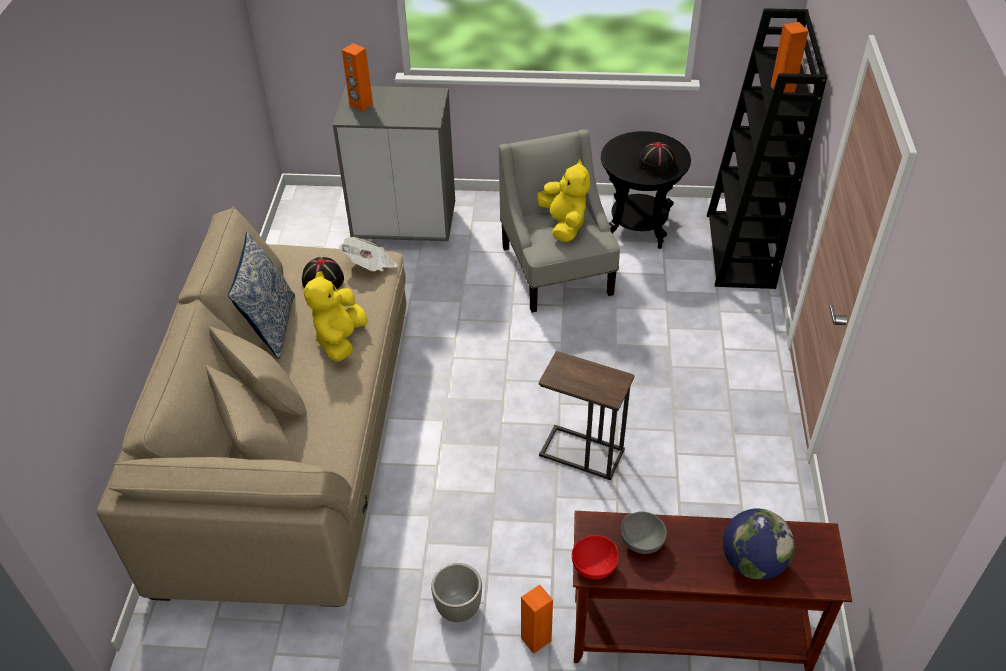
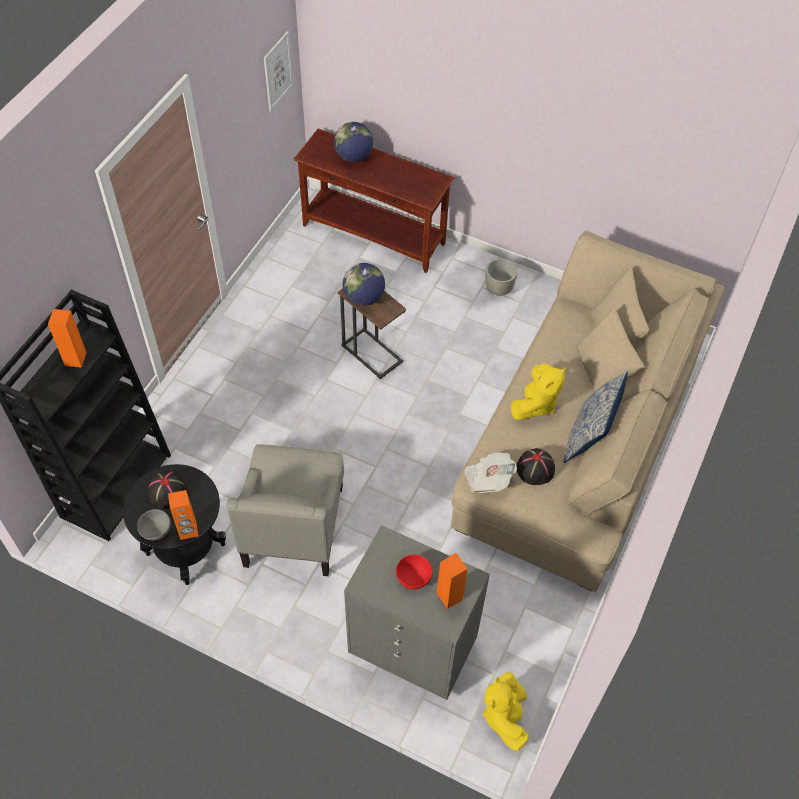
camera: 160 degrees left, 10 degrees up
orange speaker [521,584,553,654] -> orange speaker moved to [168,490,199,540]
yellow plush toy [537,160,590,242] -> yellow plush toy moved to [483,672,529,751]
red bowl [572,535,619,580] -> red bowl moved to [396,555,433,589]
grey bowl [621,512,667,554] -> grey bowl moved to [137,509,171,540]
none -> picture [264,31,293,112]
none -> globe [343,263,385,306]

